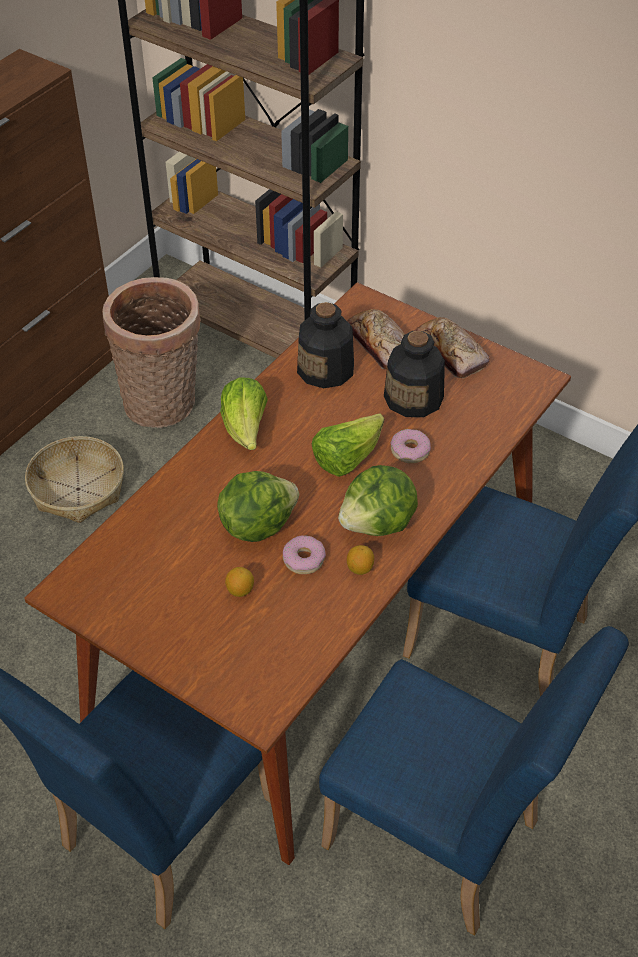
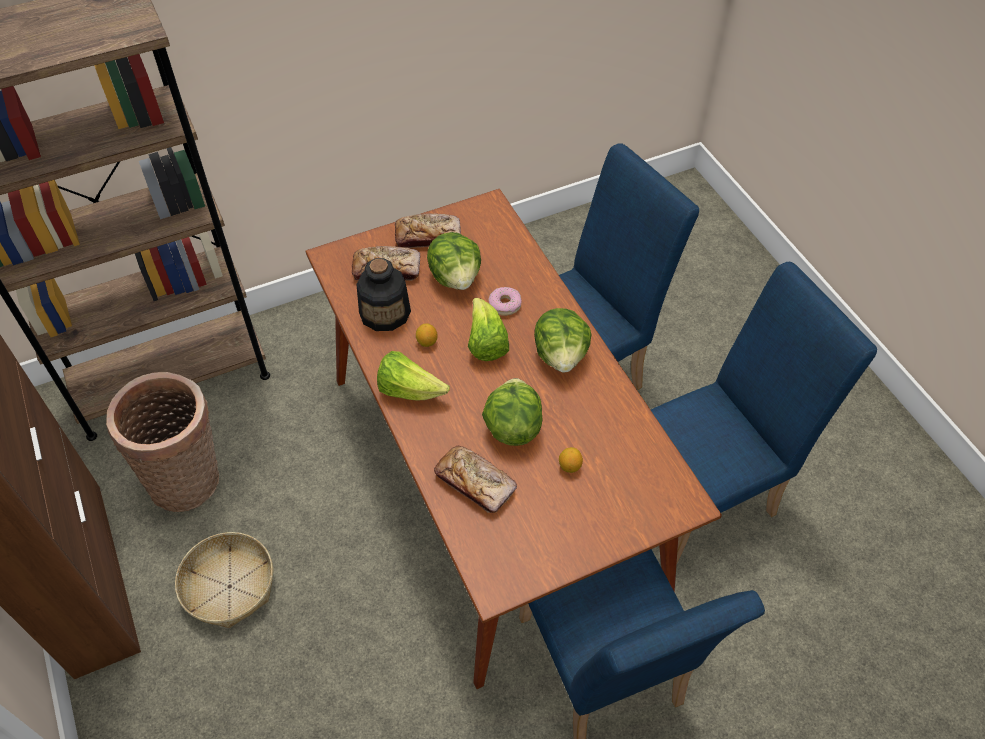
camera: 60 degrees left, 5 degrees up
donut [283,535,326,574] -> none
lemon [347,545,374,575] -> lemon moved to [416,323,438,347]
bottle [384,331,445,417] -> lettuce [427,232,481,290]
none -> bread [434,446,517,513]

